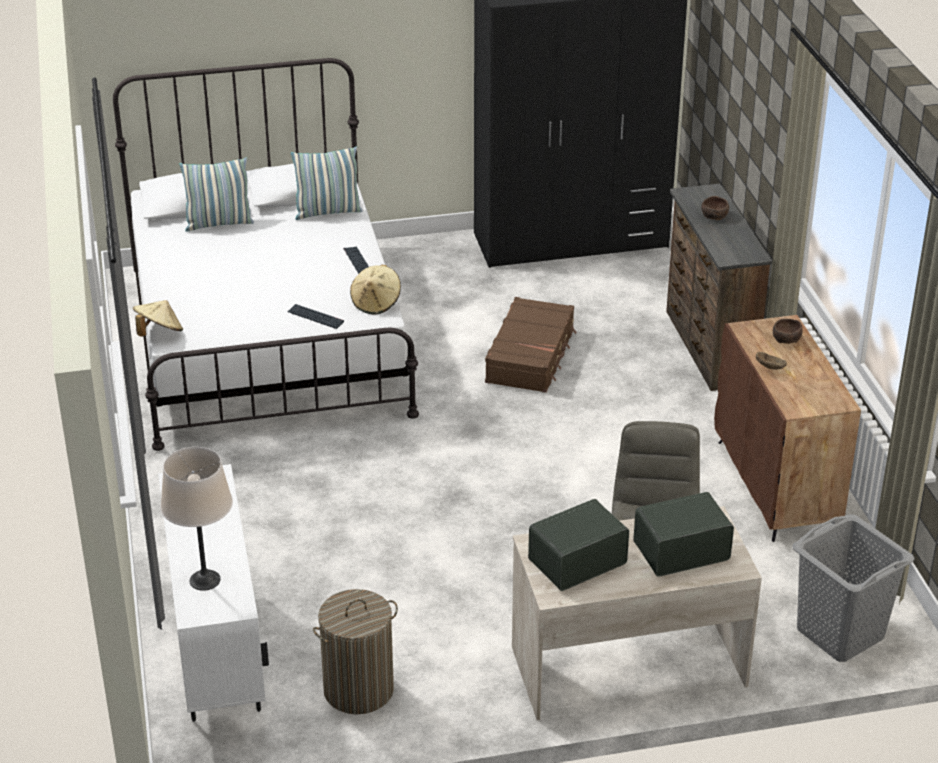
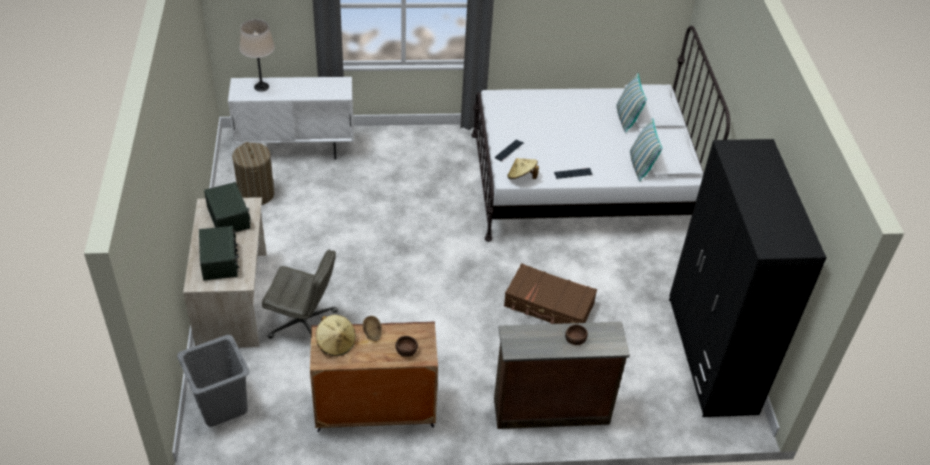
camera: 95 degrees right, 10 degrees up
beige hat [133,300,183,337] -> beige hat moved to [316,315,356,356]

